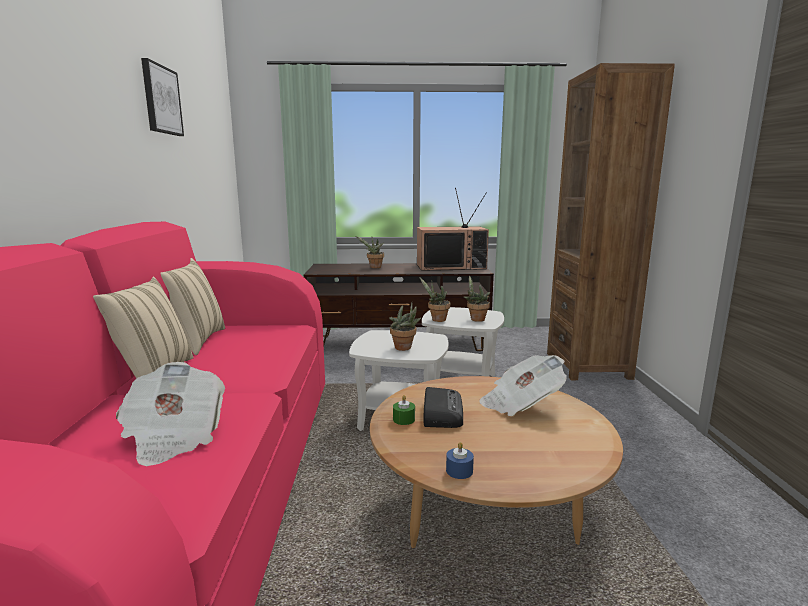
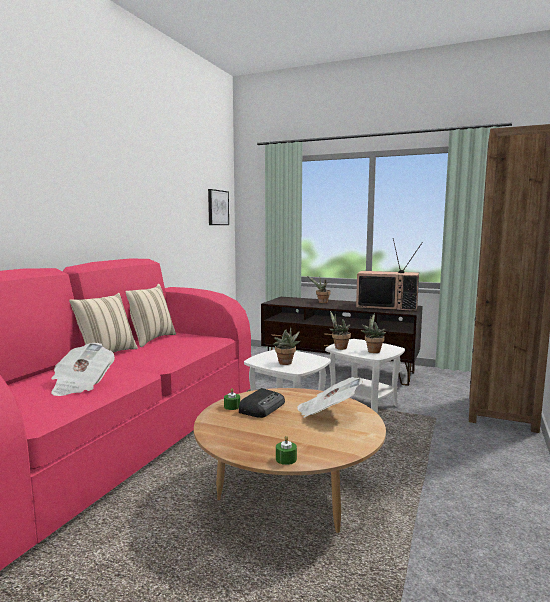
camera: 25 degrees right, 5 degrees down
picture [141,58,184,136] -> picture moved to [208,189,229,225]
blue candle [446,442,474,479] -> none
none -> green candle [276,436,297,465]

